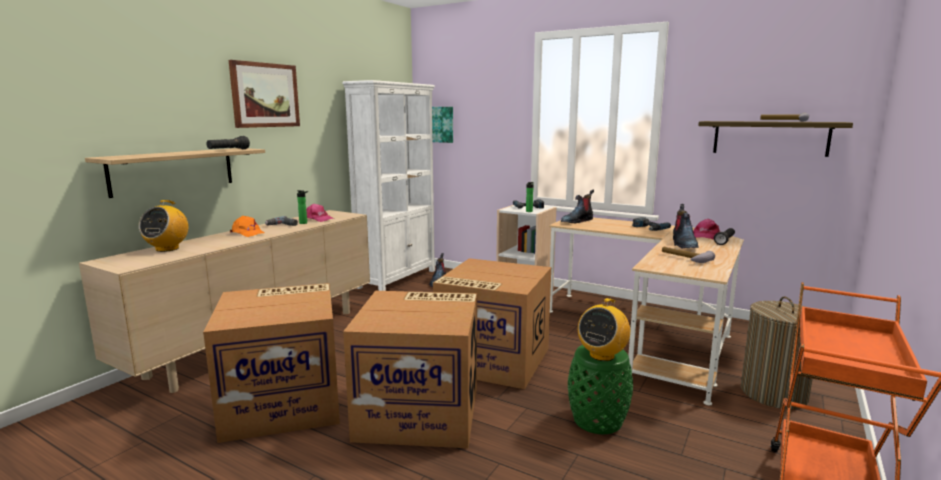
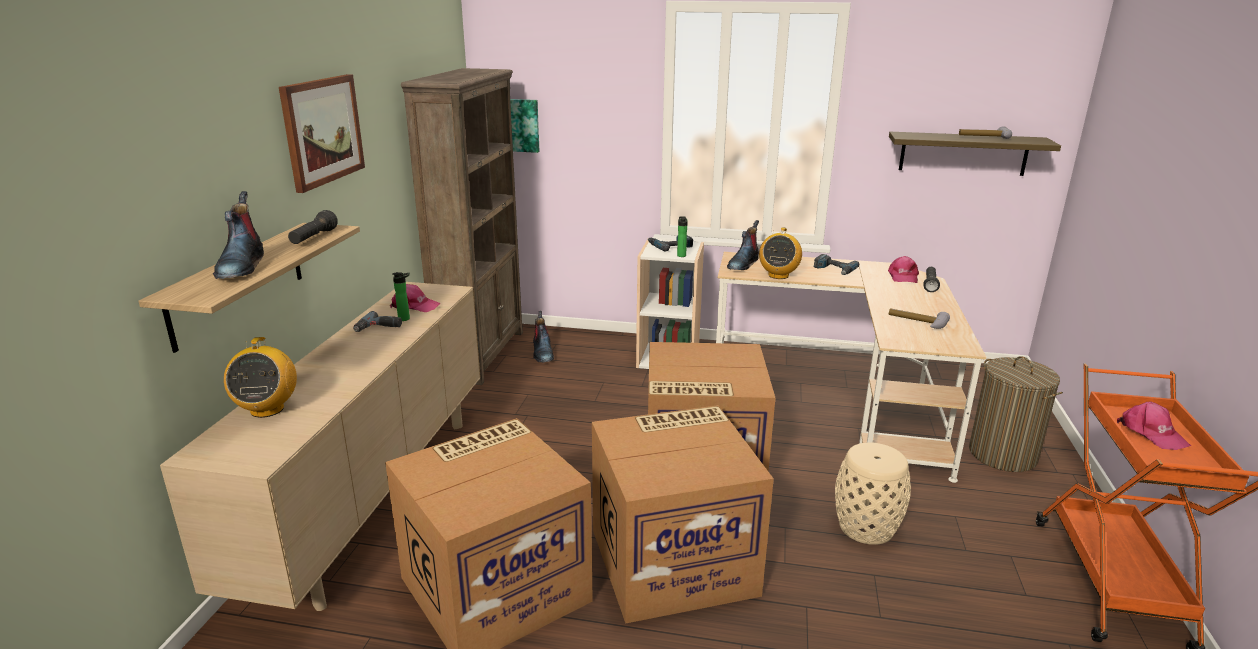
camera: 20 degrees left, 10 degrees up
orange cap [230,216,264,237] -> none
white bookcase [342,80,435,291] -> brown bookcase [401,68,523,385]
green stool [568,345,633,434] -> beige stool [835,443,911,545]
radio [578,298,630,361] -> radio moved to [759,227,802,279]
boot [673,204,699,249] -> boot moved to [213,191,264,279]
none -> pink cap [1117,401,1191,450]

